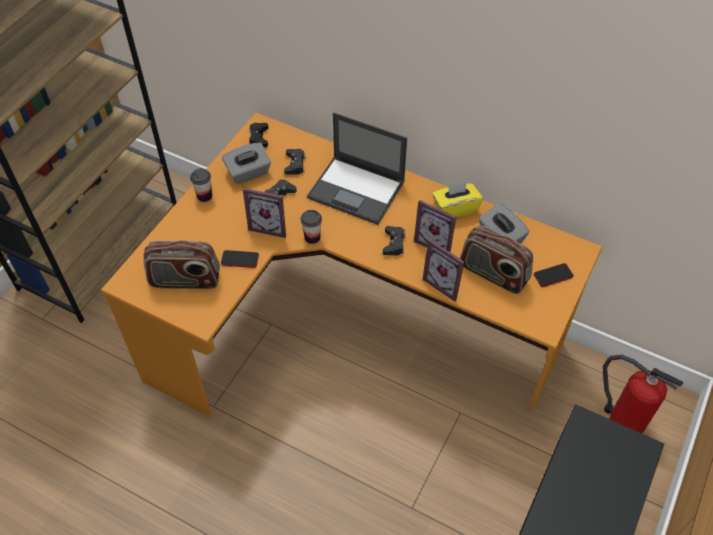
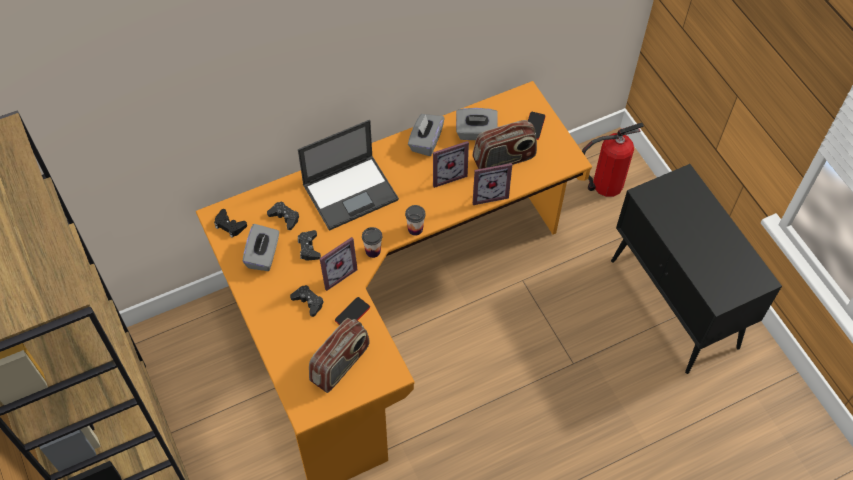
camera: 55 degrees left, 5 degrees up
cup [190,168,212,202] -> cup moved to [405,205,426,236]
black game controller [383,226,405,255] -> black game controller moved to [290,285,324,317]
yellow tissue box [432,181,483,218] -> grey tissue box [408,114,445,156]

